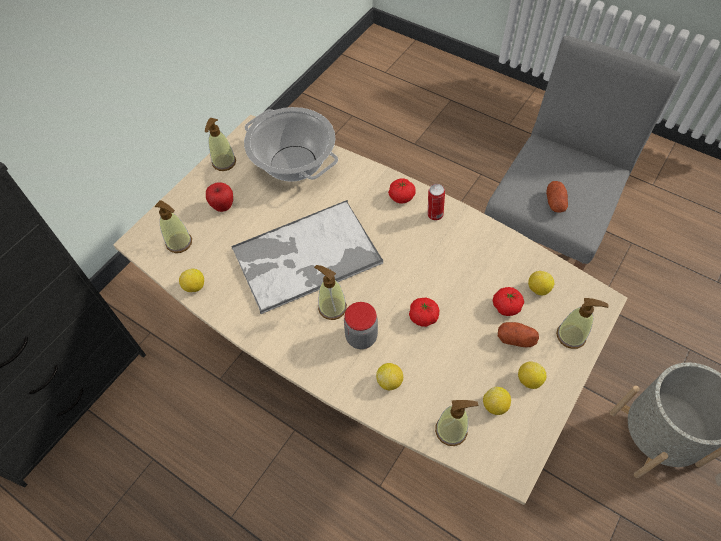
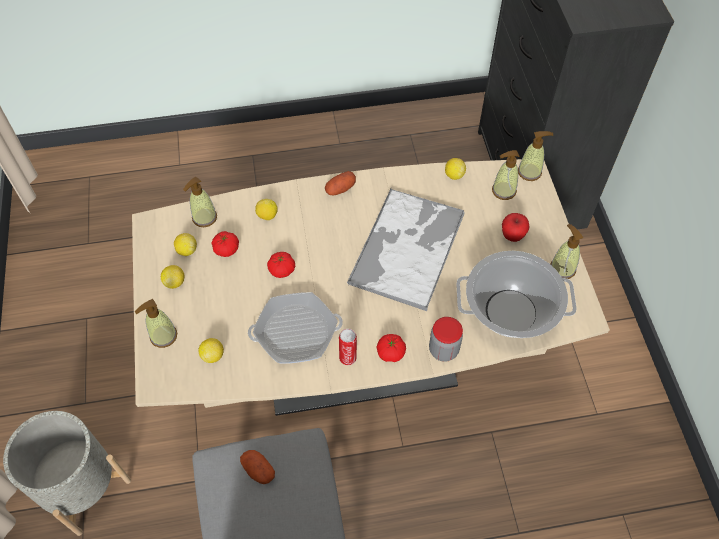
camera: 135 degrees right, 0 degrees up
soap dispenser [314,265,347,320] -> soap dispenser moved to [518,131,553,181]
jar [344,302,378,349] -> jar moved to [429,317,463,362]
tomato [493,287,524,316] -> tomato moved to [212,231,239,257]
potato [498,322,539,347] -> potato moved to [325,171,356,195]
none -> frying pan [248,292,343,364]

